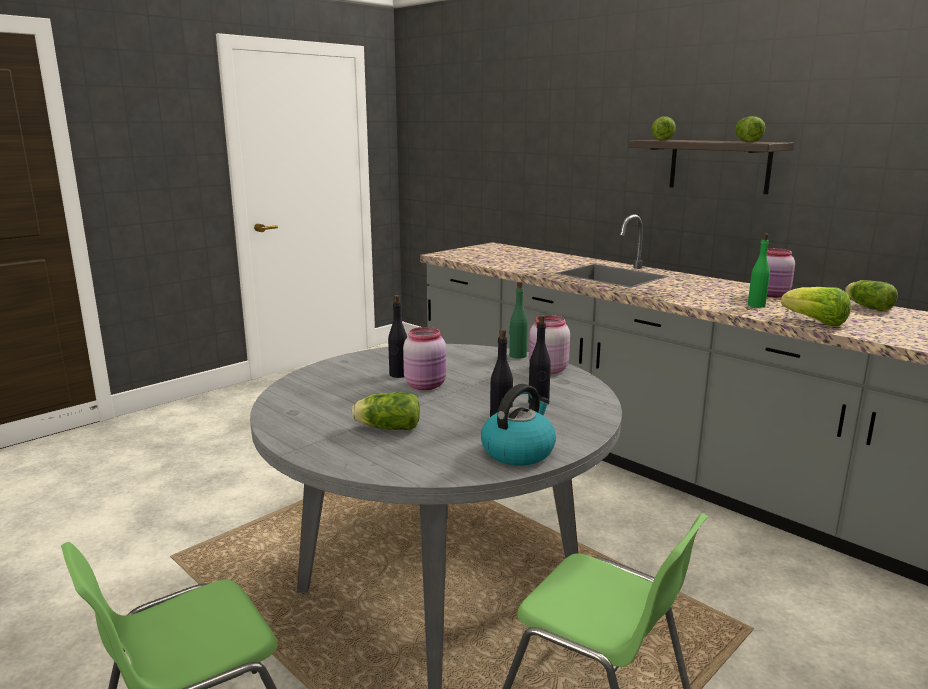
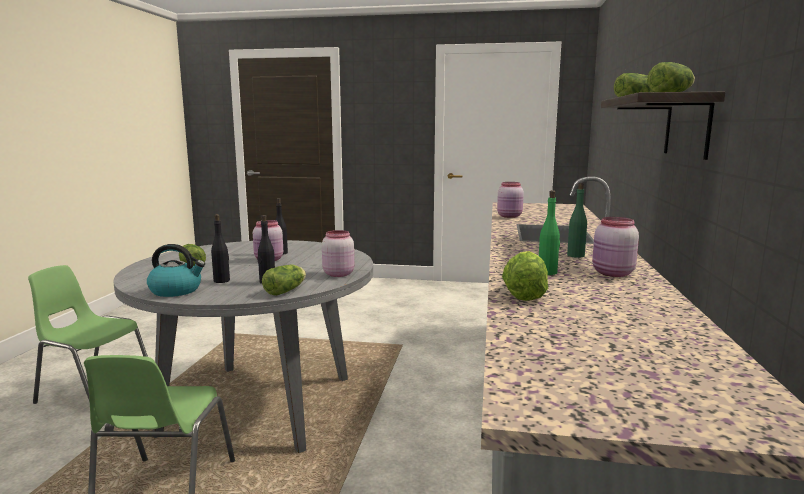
camera: 55 degrees right, 5 degrees down
green bottle [509,282,528,359] -> green bottle moved to [567,183,587,258]
lettuce [845,280,898,311] -> lettuce moved to [262,265,306,296]
none -> pink jar [497,182,524,218]

